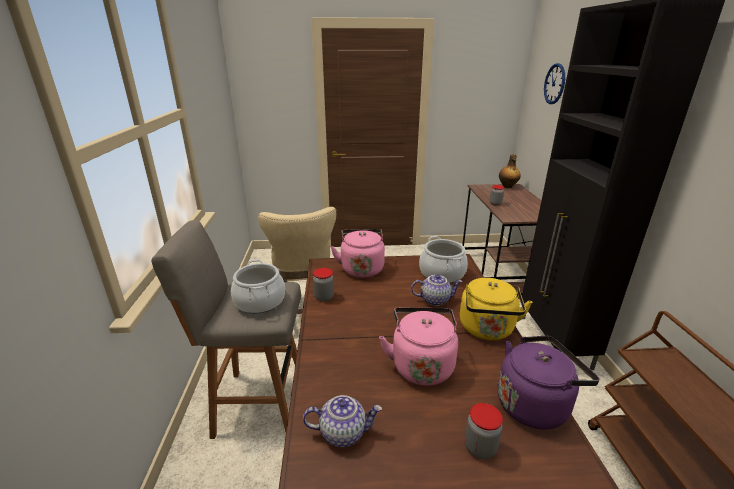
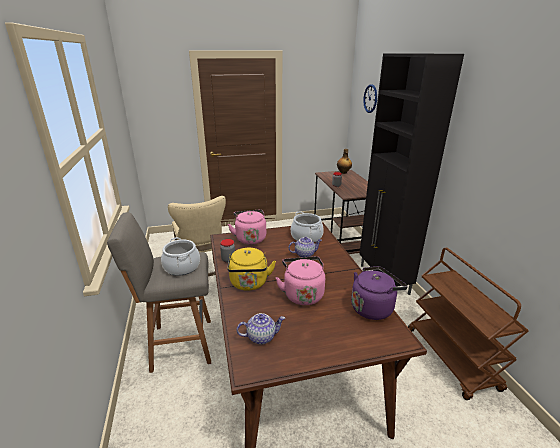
camera: 10 degrees left, 0 degrees up
yellow kettle [460,278,533,340] -> yellow kettle moved to [227,248,276,291]
jar [465,403,503,459] -> none

